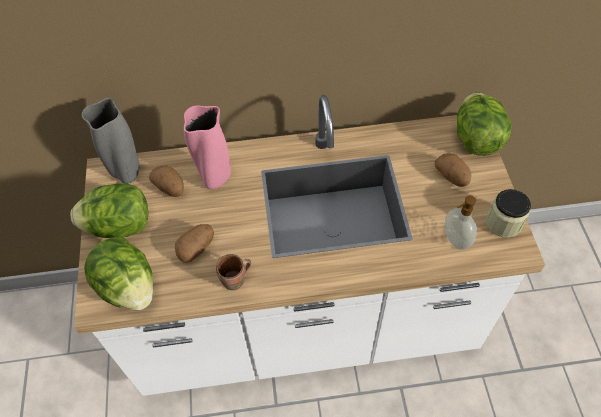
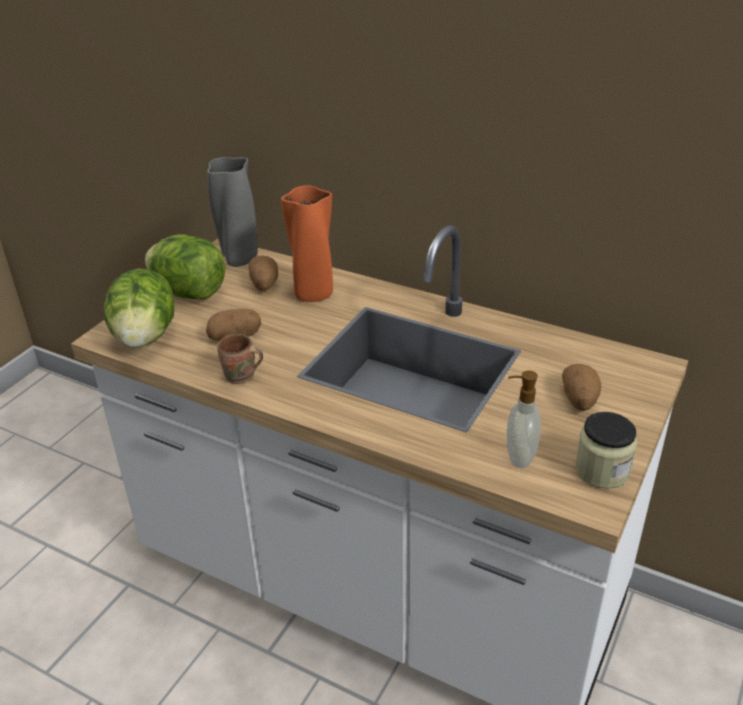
camera: 35 degrees right, 20 degrees down
pink vase [184,106,231,189] -> orange vase [281,185,333,302]
lettuce [457,93,512,156] -> none

